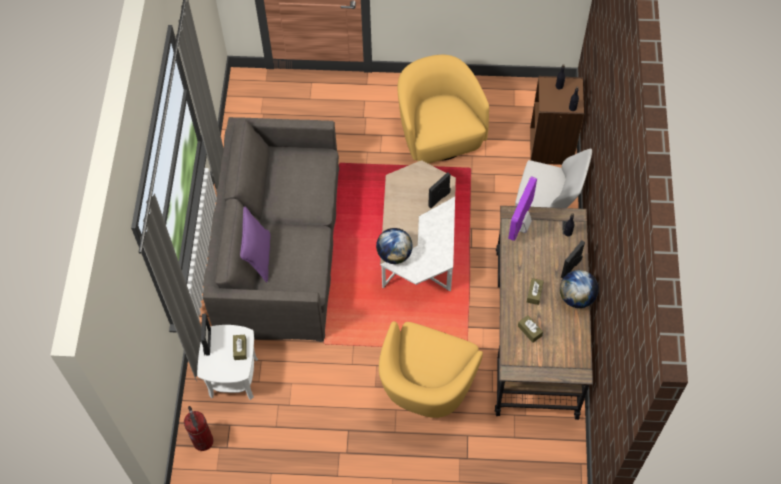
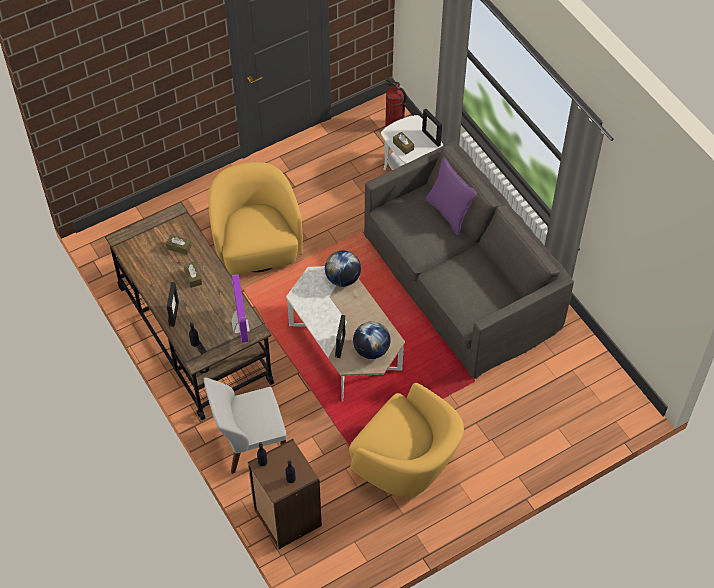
camera: 145 degrees right, 5 degrees down
globe [560,270,599,308] -> globe moved to [353,322,391,359]

